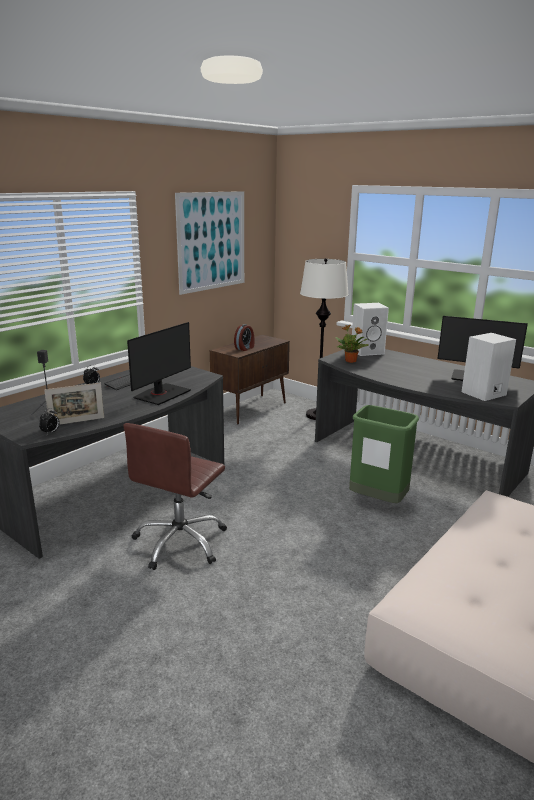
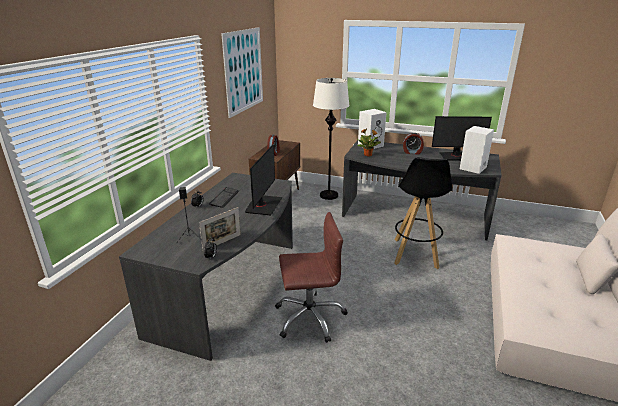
camera: 20 degrees left, 5 degrees up
brown office chair [123,423,227,570] -> brown office chair turned 105 degrees counterclockwise [275,212,348,343]
green trash can [349,405,419,503] -> black stool [394,157,453,269]
none -> alarm clock [403,133,424,155]

